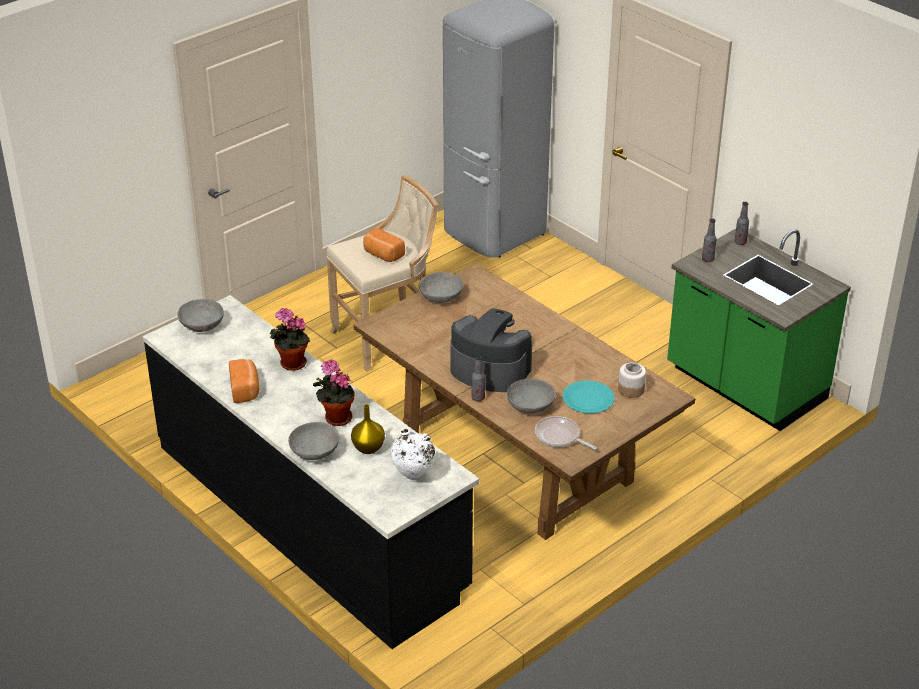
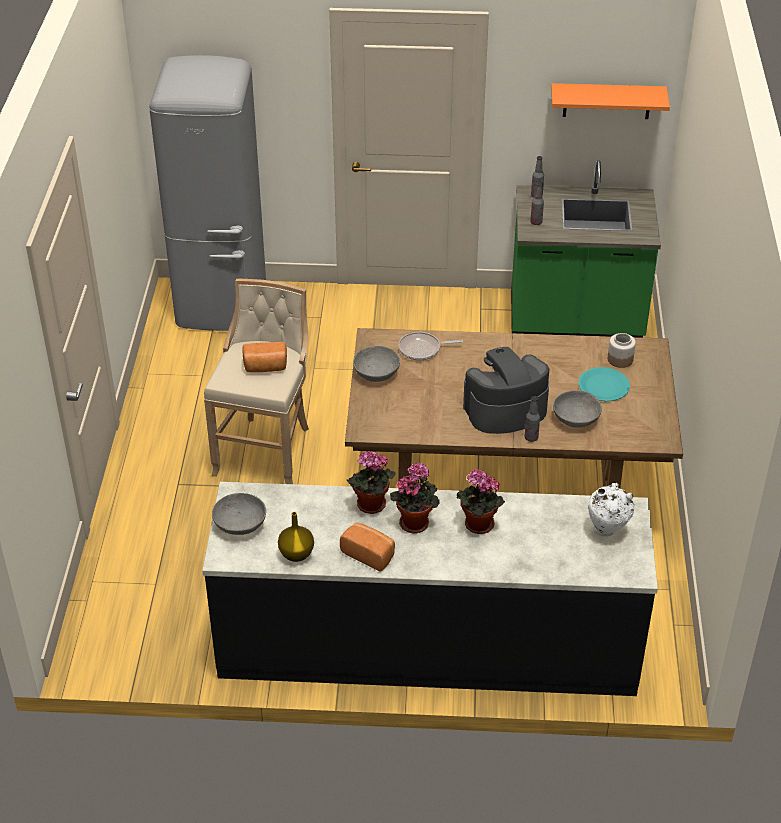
camera: 45 degrees left, 5 degrees up
grey bowl [288,422,339,460] -> none
yellow vase [351,404,385,454] -> yellow vase moved to [278,512,314,562]
frying pan [535,416,597,450] -> frying pan moved to [398,332,463,361]
none -> potted plant [390,462,440,533]
none -> orange shelf [551,83,670,119]

